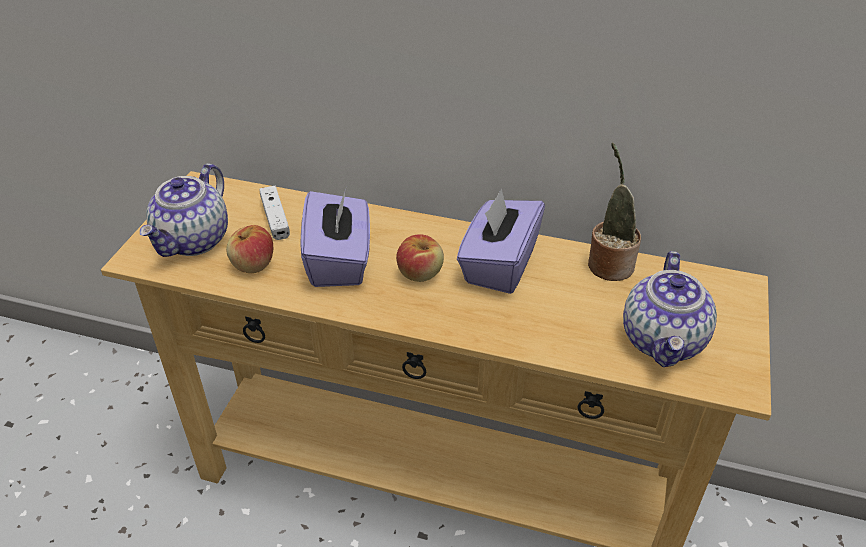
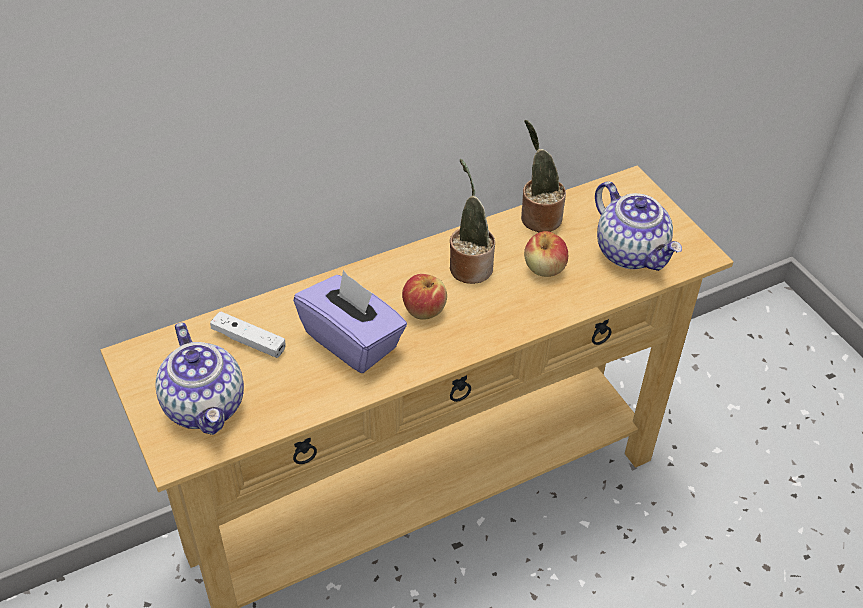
camera: 45 degrees left, 5 degrees up
apple [226,225,273,273] -> apple moved to [524,231,568,277]
purple tissue box [457,189,545,294] -> potted plant [450,159,495,284]

